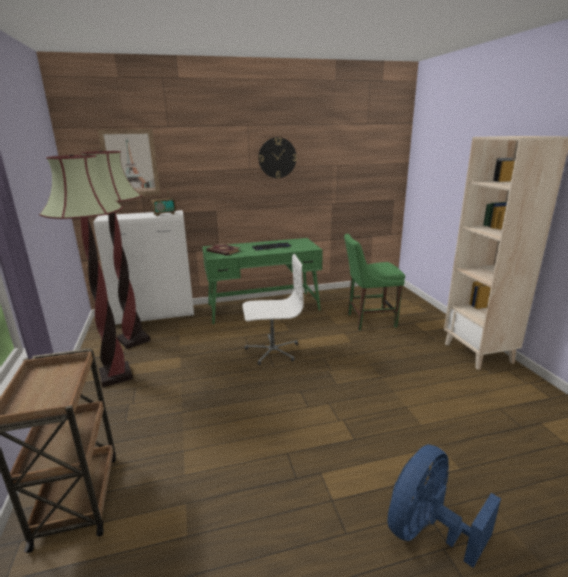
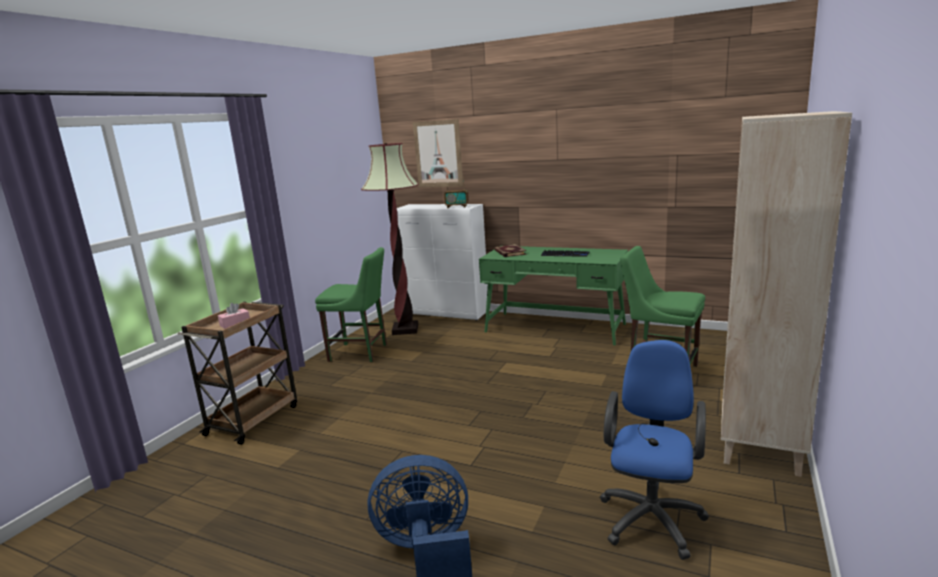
camera: 40 degrees right, 5 degrees down
floor lamp [39,155,133,388] -> green chair [315,247,387,362]
white office chair [242,254,304,365] -> none
wall clock [258,137,297,178] -> none
none -> pink tissue box [218,303,250,329]
none -> blue office chair [600,340,709,560]

